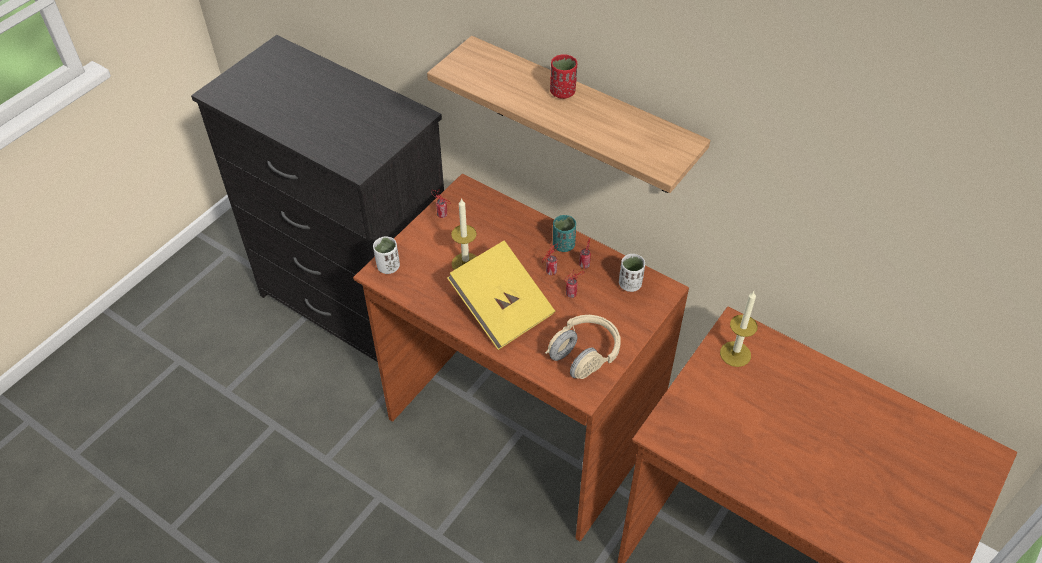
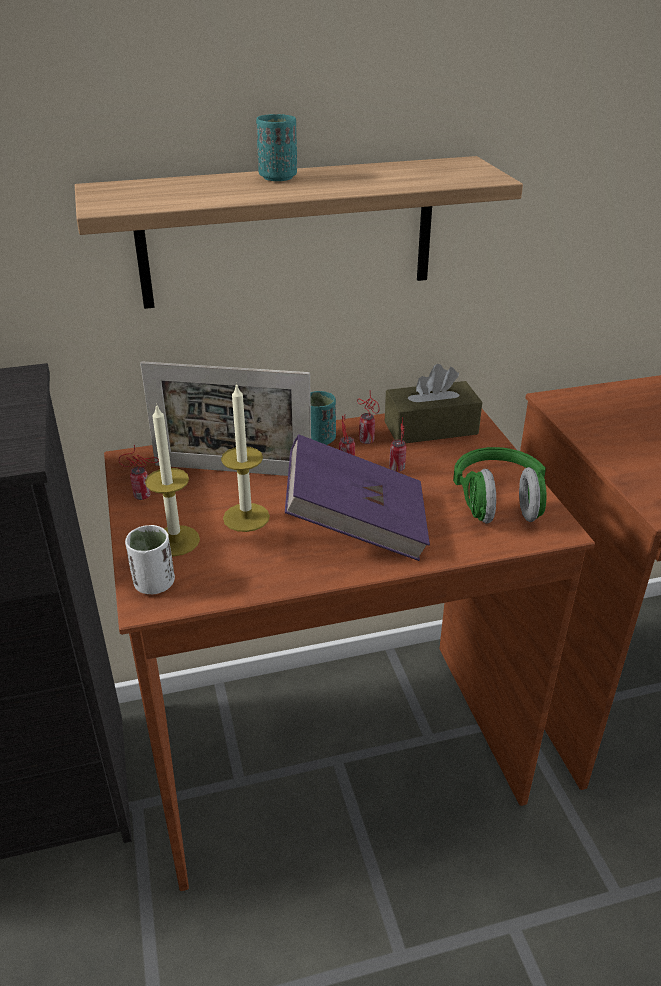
camera: 50 degrees left, 15 degrees down
yellow book [447,240,555,350] -> purple book [285,434,430,561]
beige headphones [545,315,621,379] -> green headphones [453,447,547,524]
red cup [550,54,577,99] -> turquoise cup [256,114,297,181]
white cup [619,254,645,292] -> brown tissue box [385,364,482,443]
candle [720,291,758,367] -> candle moved to [145,403,200,556]
none -> picture frame [140,361,311,476]

